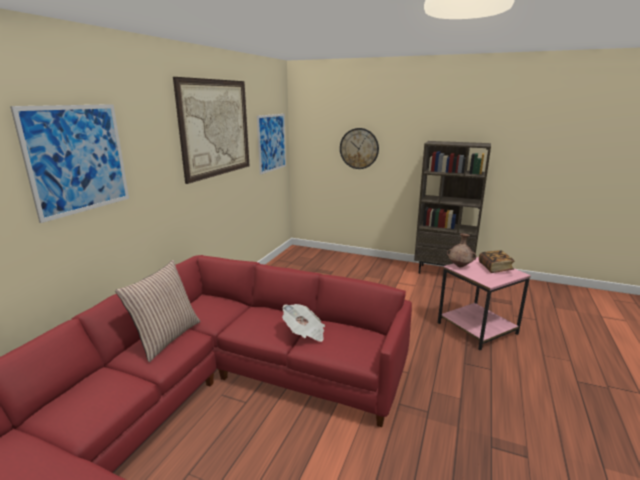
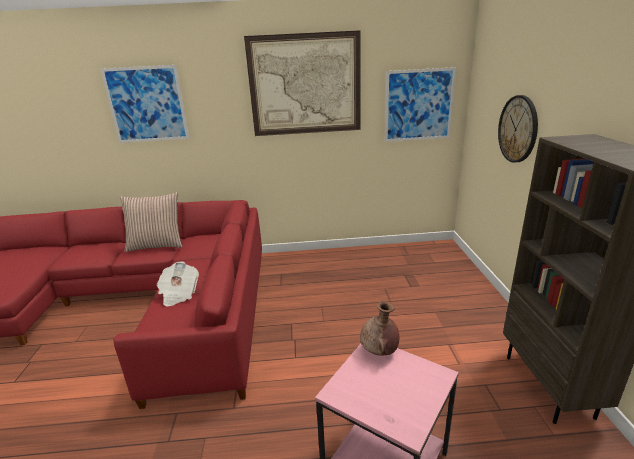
camera: 65 degrees right, 5 degrees up
book [479,250,514,273] -> none

